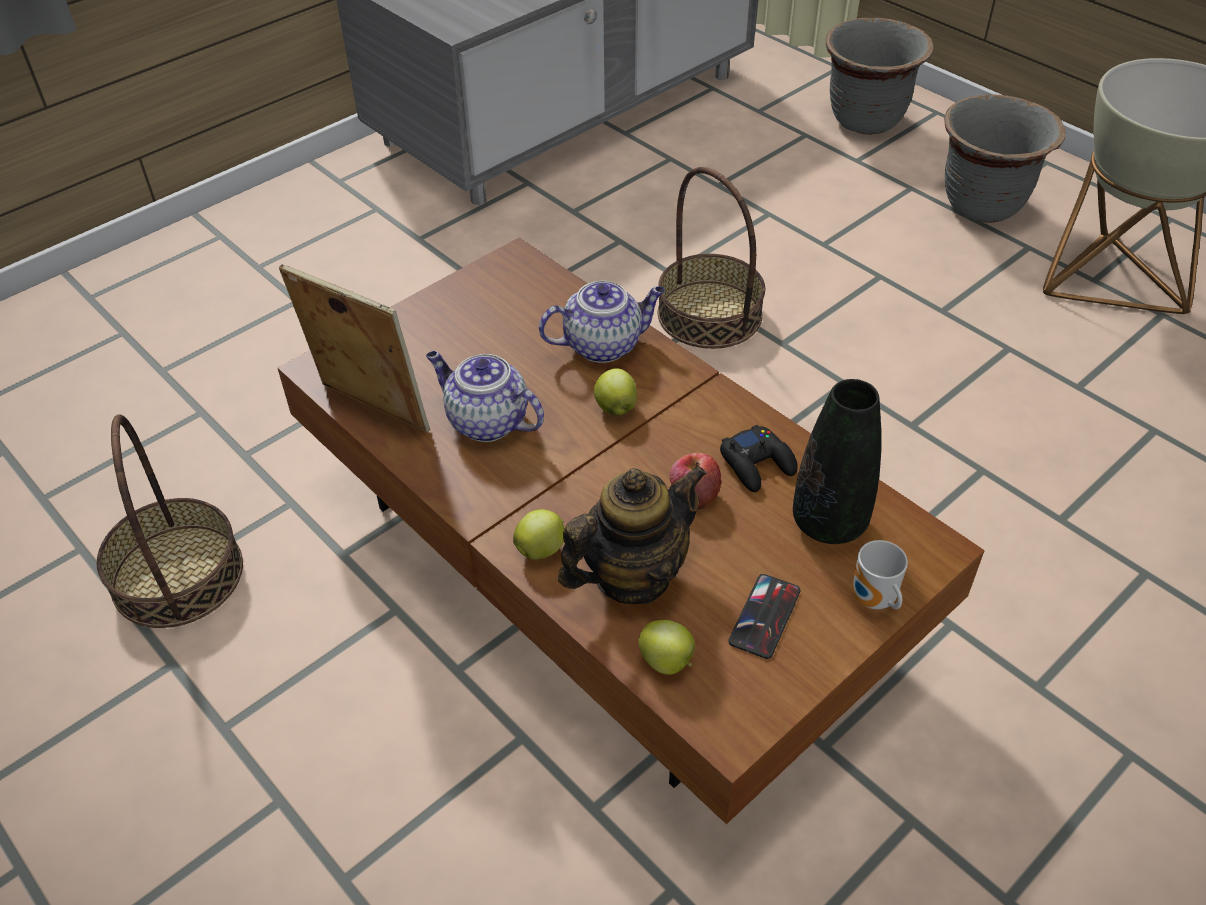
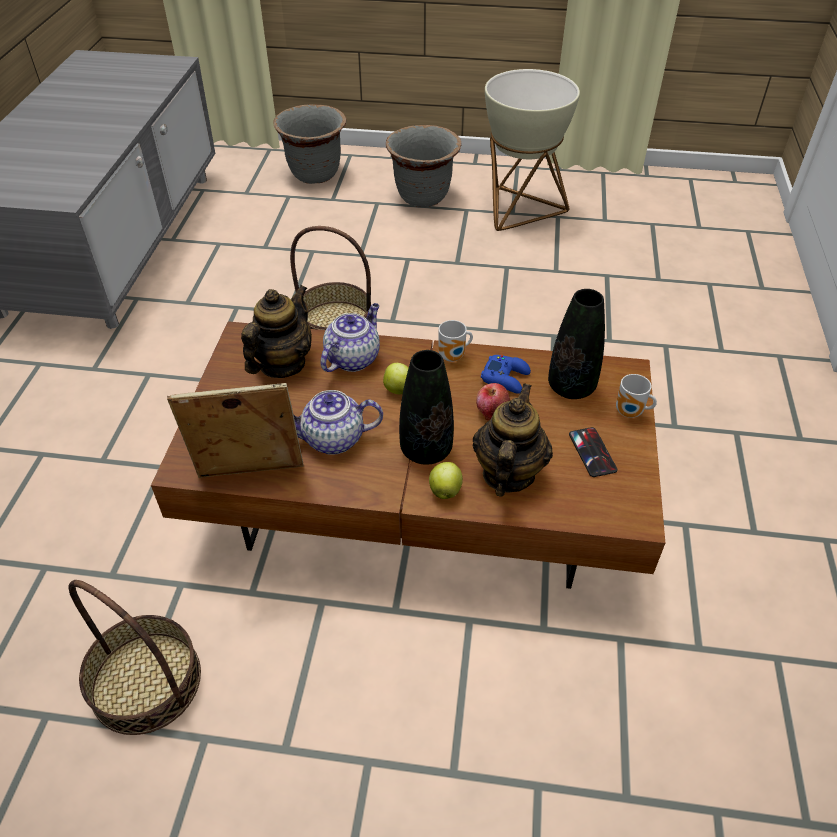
camera: 40 degrees left, 0 degrees up
apple [638,620,695,675] -> none
black game controller [720,425,798,492] -> blue game controller [481,355,531,394]
none -> teapot [241,285,312,378]
none -> black vase [399,350,454,465]
none -> mug [438,320,473,362]

